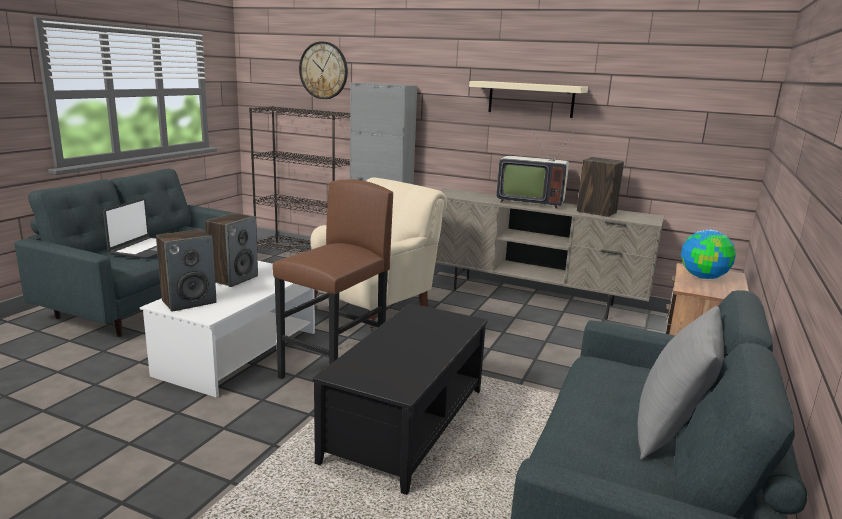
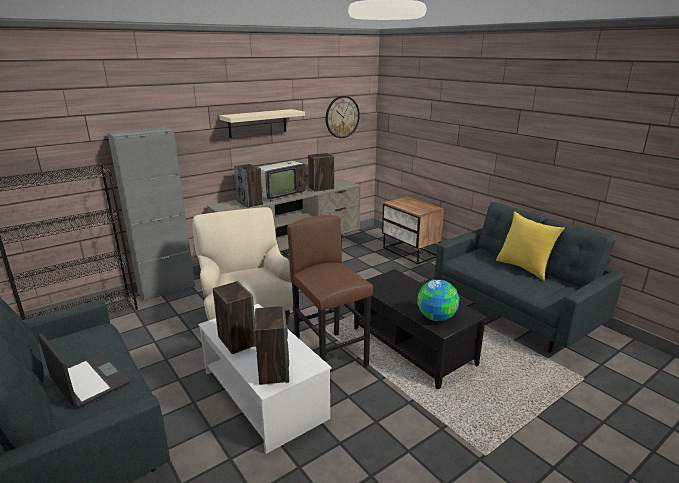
camera: 60 degrees left, 5 degrees up
wall clock [299,41,348,99] -> wall clock moved to [326,96,360,138]
grey pillow [638,306,724,460] -> yellow pillow [496,211,565,281]
globe [681,229,736,279] -> globe moved to [417,280,459,321]
none -> speaker [234,164,263,208]

